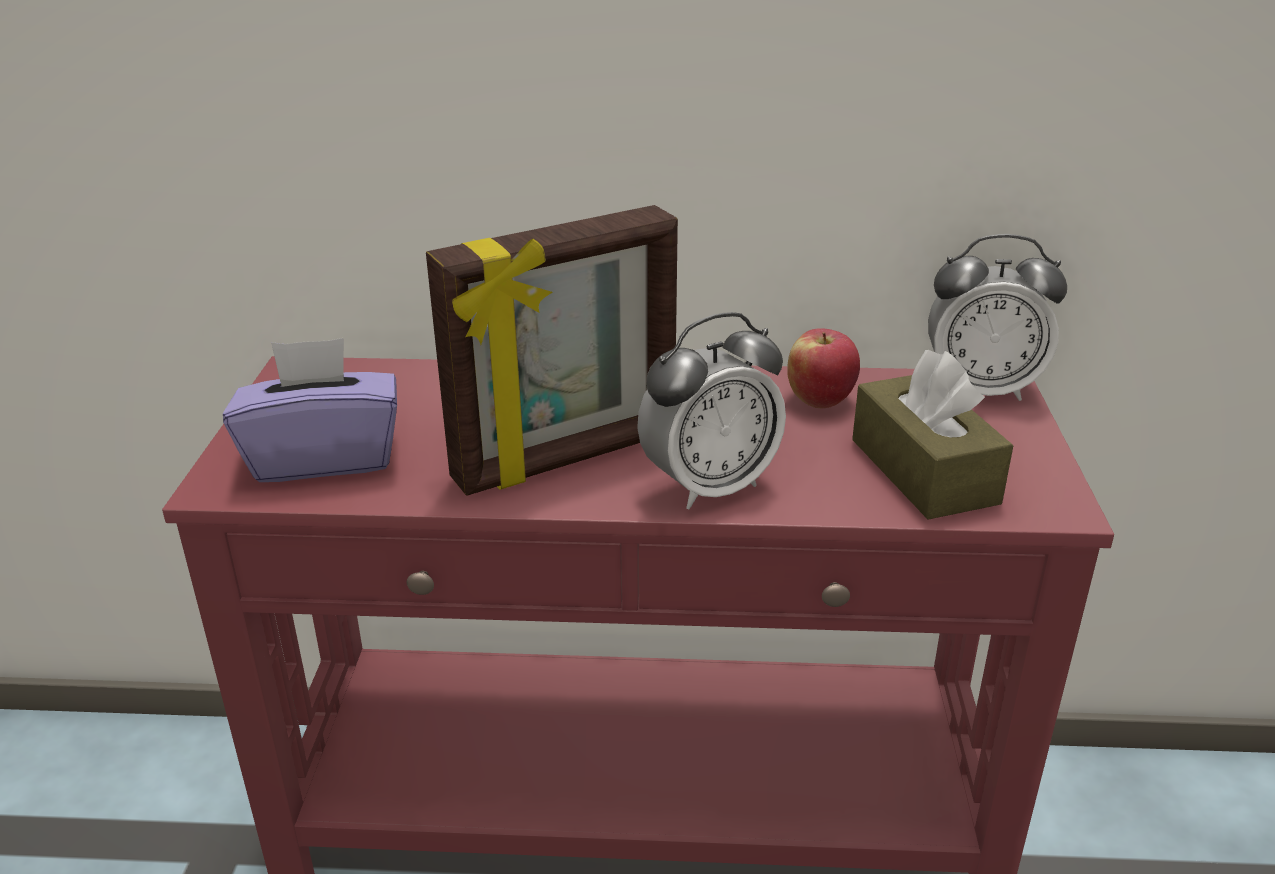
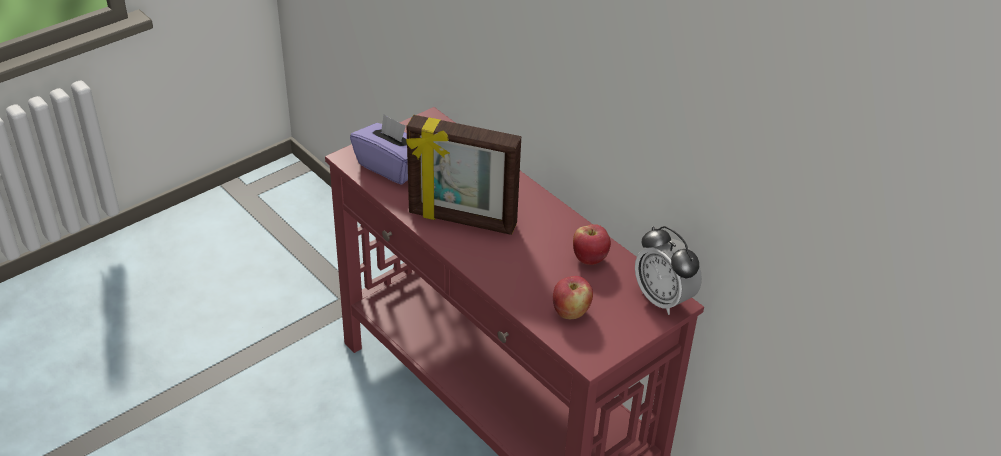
camera: 45 degrees right, 10 degrees up
alarm clock [637,312,786,509] -> none
brown tissue box [852,350,1014,520] -> apple [553,276,593,319]

